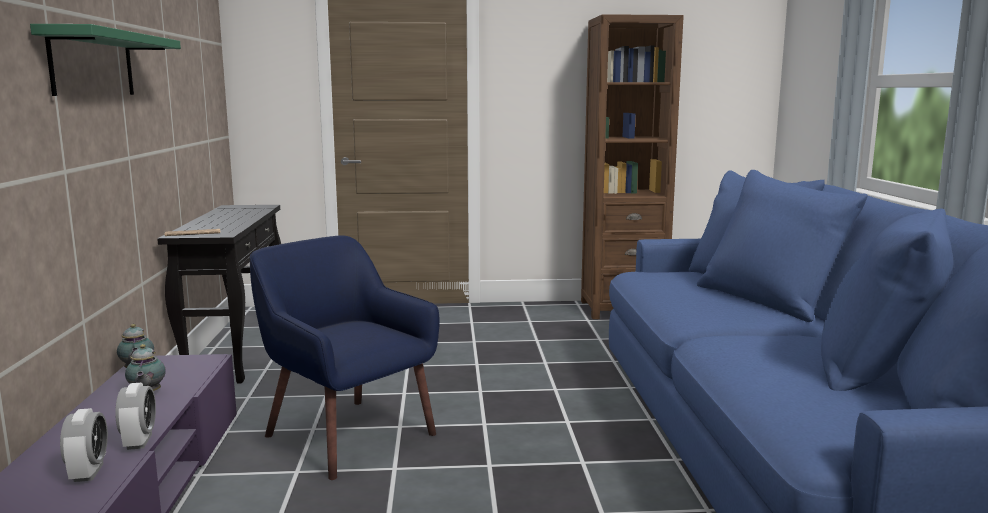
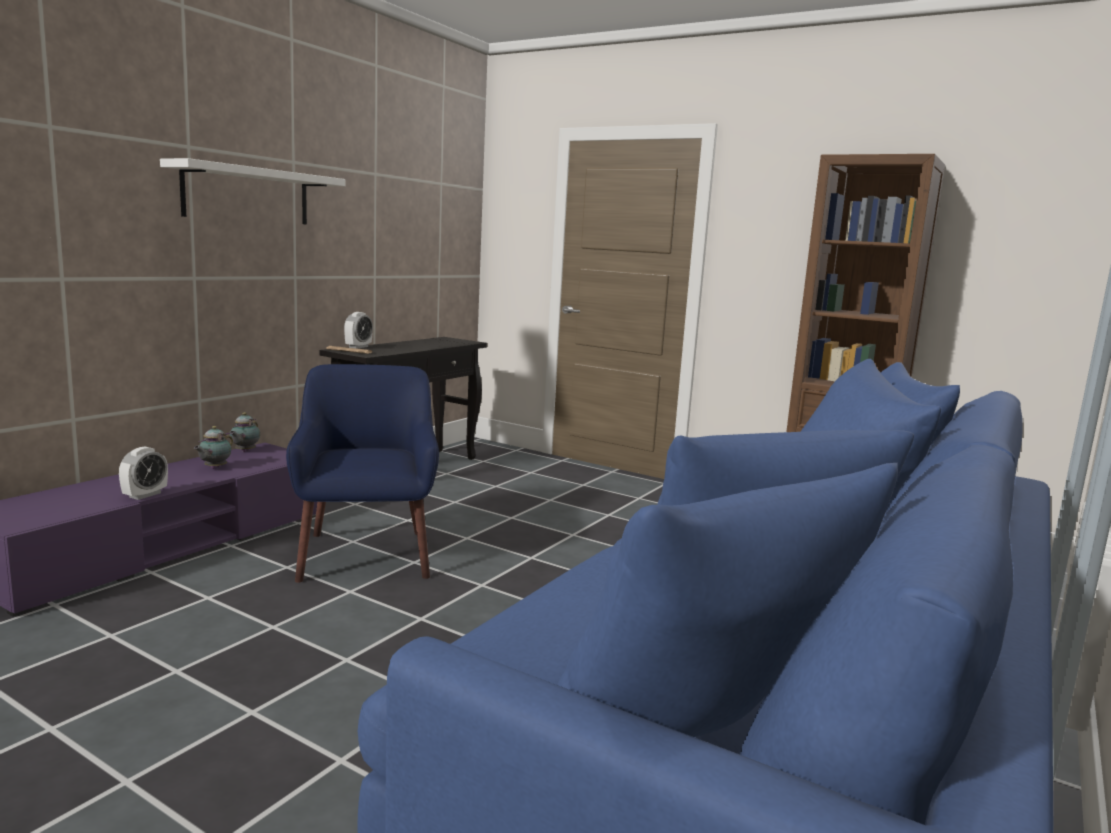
camera: 35 degrees right, 0 degrees up
green shelf [30,24,181,96] -> white shelf [160,158,346,225]
alarm clock [60,408,108,482] -> alarm clock moved to [344,312,373,349]

